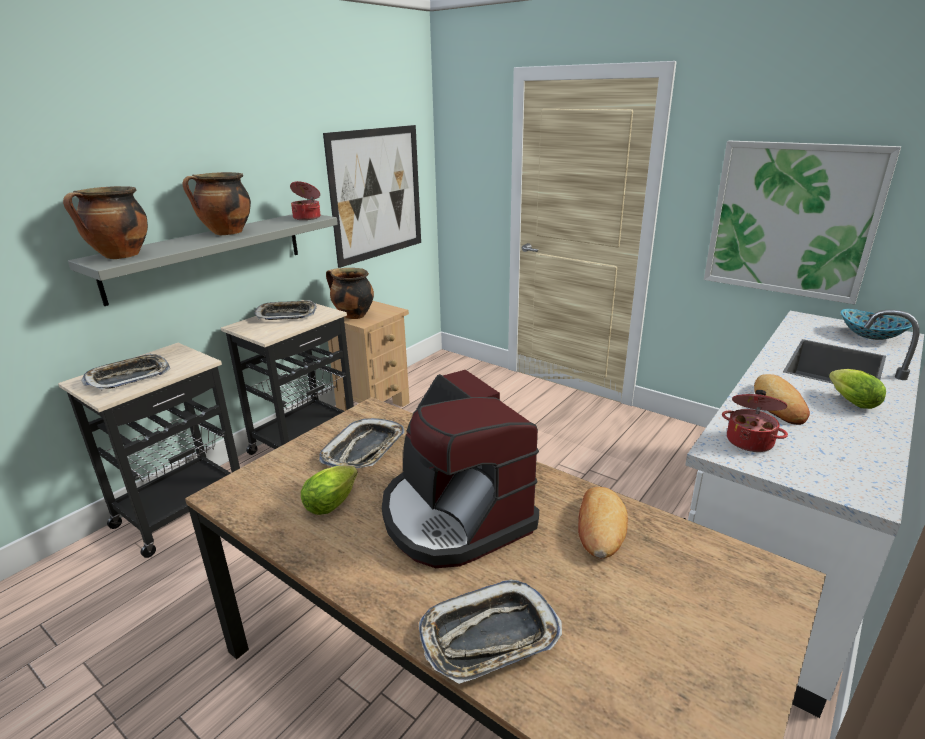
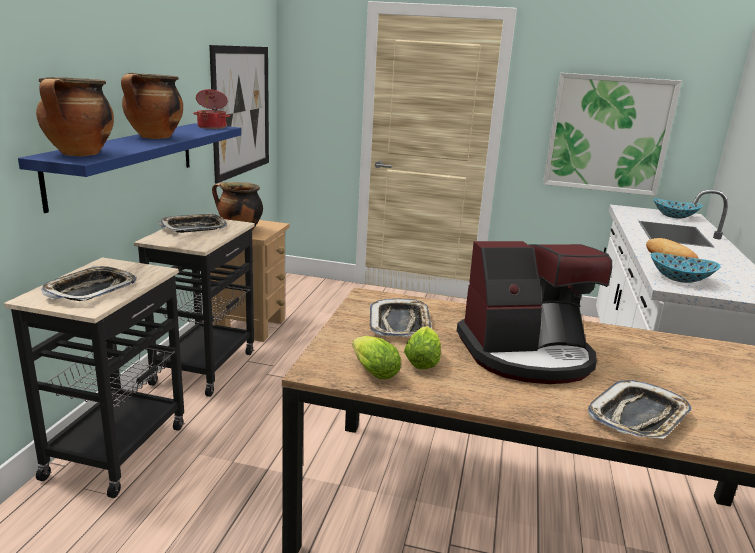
camera: 25 degrees left, 5 degrees down
grey shelf [68,214,338,306] -> blue shelf [18,123,241,213]
coffee machine [382,370,539,568] -> coffee machine turned 45 degrees counterclockwise [457,241,612,384]
bread [578,487,628,558] -> none
cooking pot [722,390,788,452] -> bowl [650,253,721,283]
lettuce [829,369,886,409] -> lettuce moved to [352,336,401,379]

